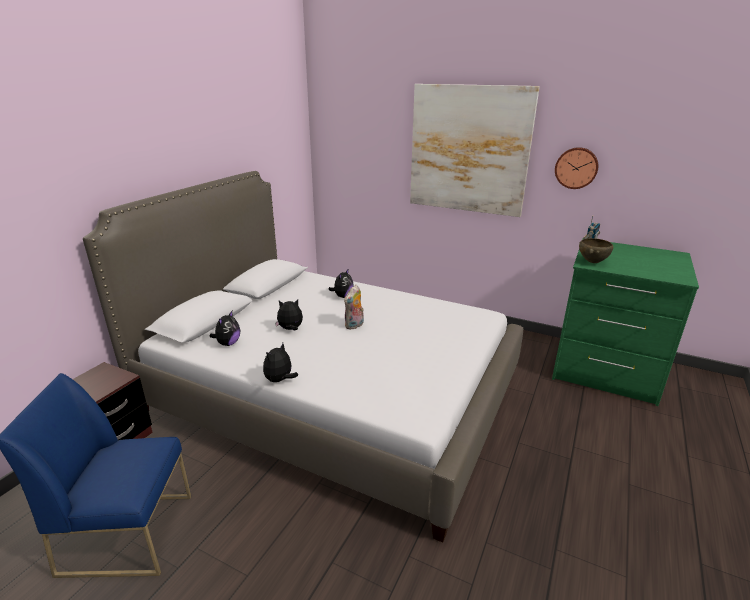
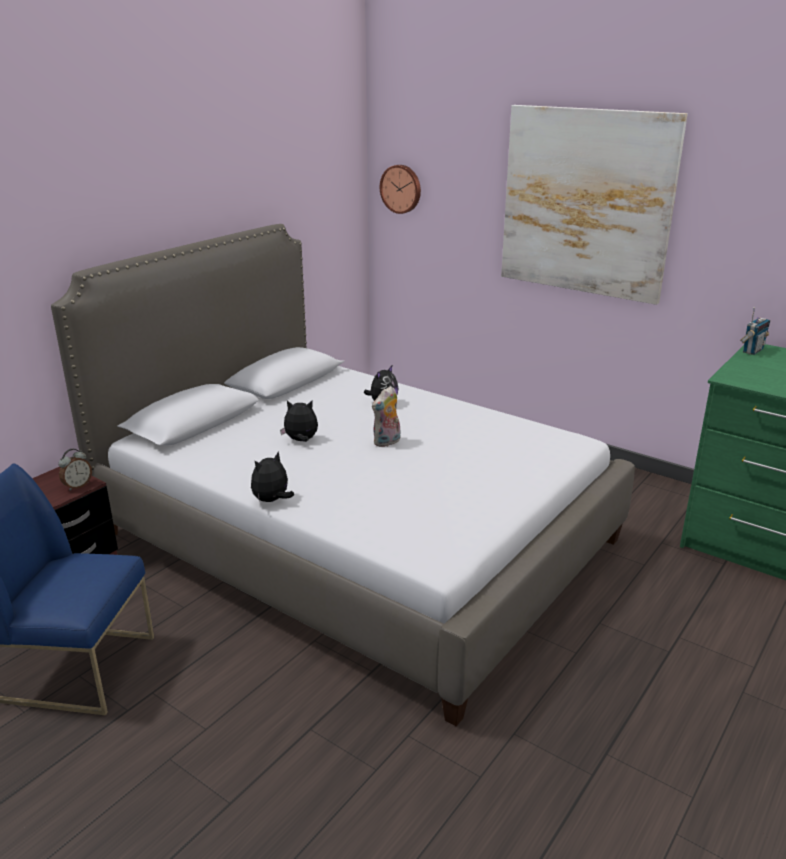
camera: 10 degrees right, 0 degrees up
plush toy [209,311,240,346] -> none
wall clock [555,147,598,189] -> wall clock moved to [380,165,421,214]
brown bowl [579,238,613,263] -> none
none -> alarm clock [58,449,92,491]

